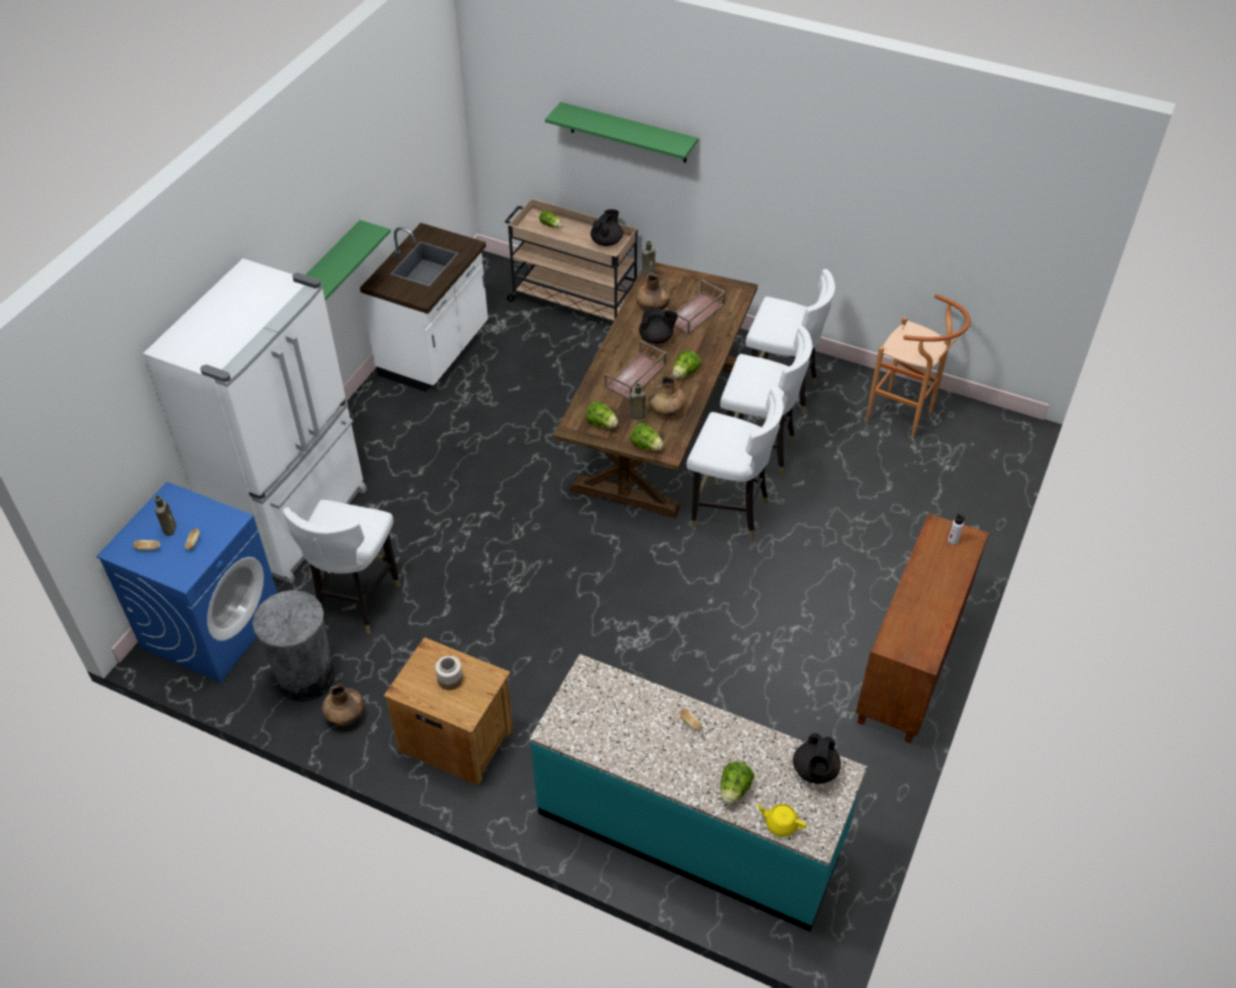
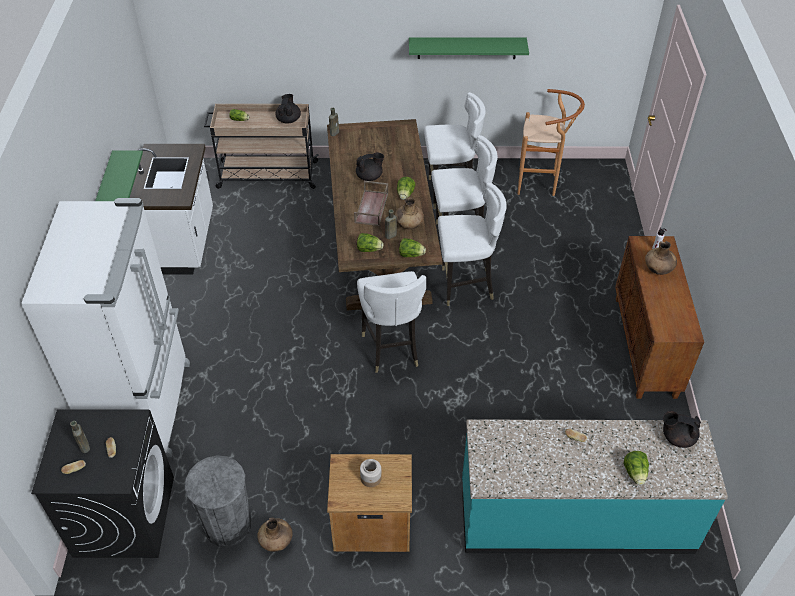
camera: 25 degrees left, 0 degrees up
blue washing machine [96,482,277,683] -> black washing machine [31,409,174,558]
white chair [283,500,400,634] -> white chair moved to [357,271,426,373]
green shelf [545,102,699,163] -> green shelf moved to [409,37,529,59]
brown vase [636,273,671,311] -> brown vase moved to [645,241,677,275]
brown tray [665,279,726,335] -> none
yellow teapot [756,804,807,837] -> none
black teapot [793,733,841,784] -> black teapot turned 120 degrees clockwise [663,411,701,448]

